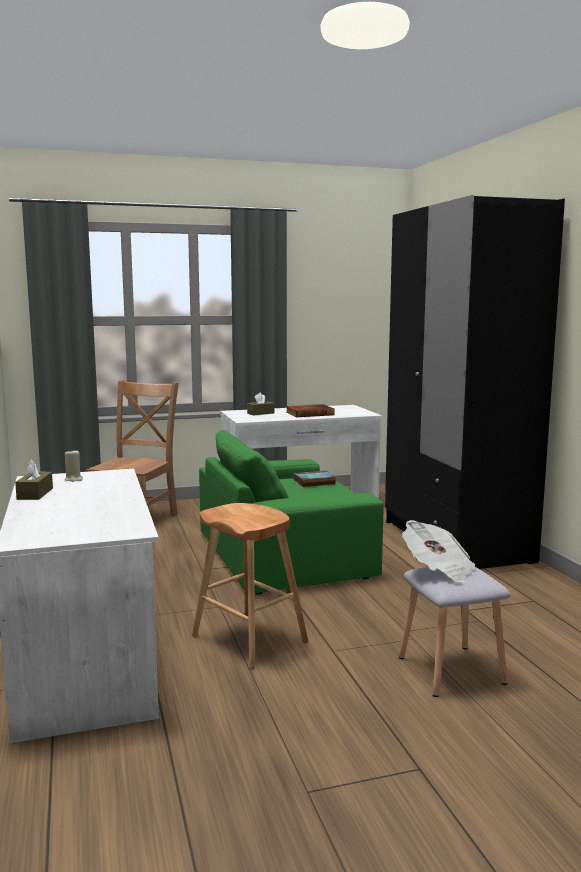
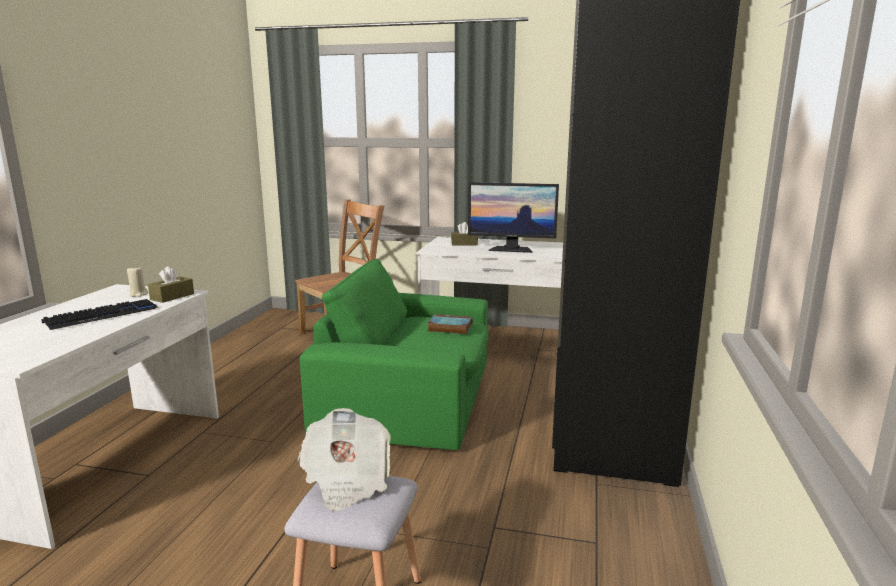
camera: 30 degrees right, 5 degrees up
brown tissue box [15,459,53,500] -> brown tissue box moved to [148,266,194,303]
brown stool [192,503,309,669] -> none
book [286,404,335,417] -> monitor [468,182,559,253]
none -> keyboard [41,299,158,330]

